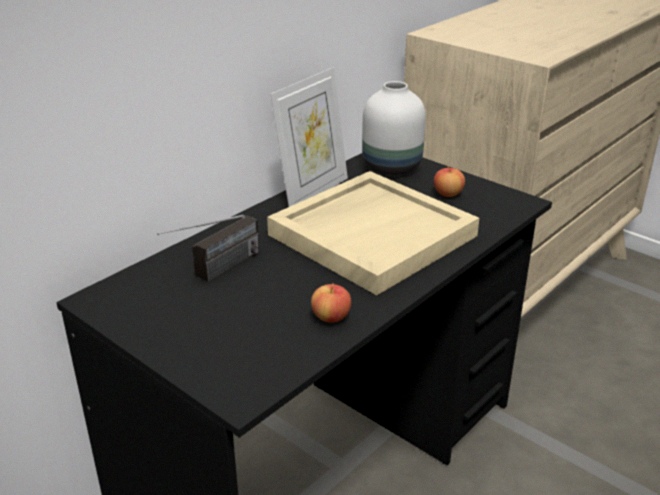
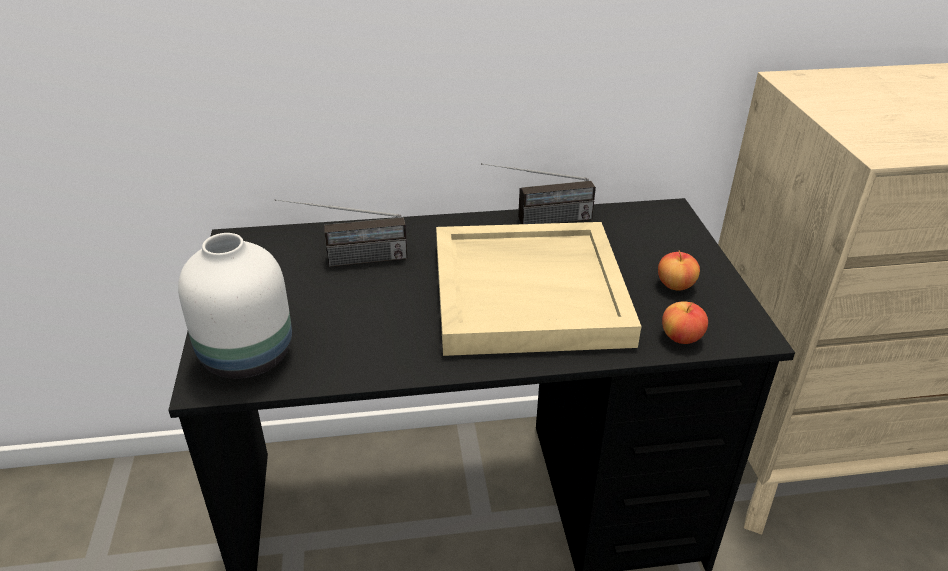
camera: 40 degrees right, 5 degrees up
picture frame [270,68,348,207] -> radio [481,163,596,224]
apple [311,283,351,323] -> apple moved to [662,301,708,344]
white vase [362,81,426,176] -> white vase moved to [178,233,292,379]

